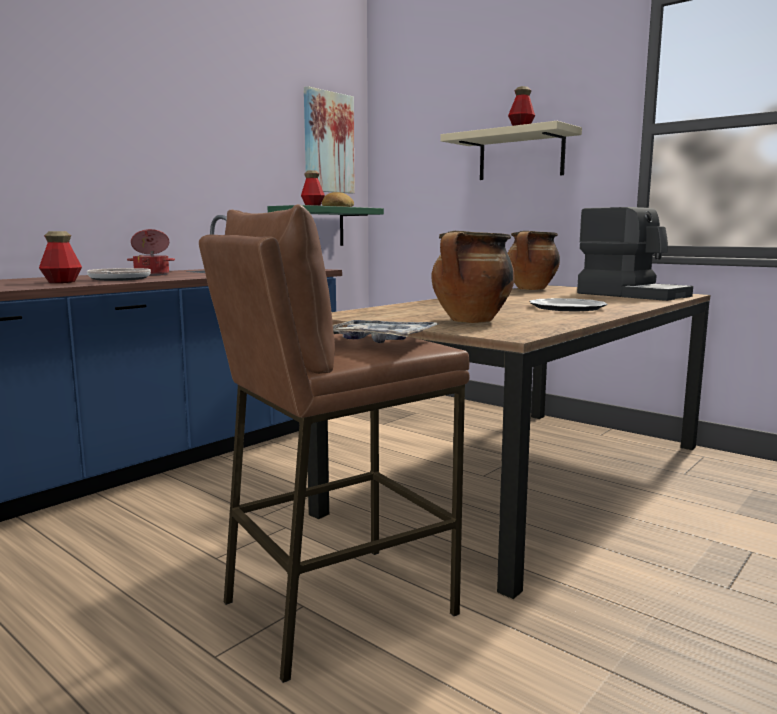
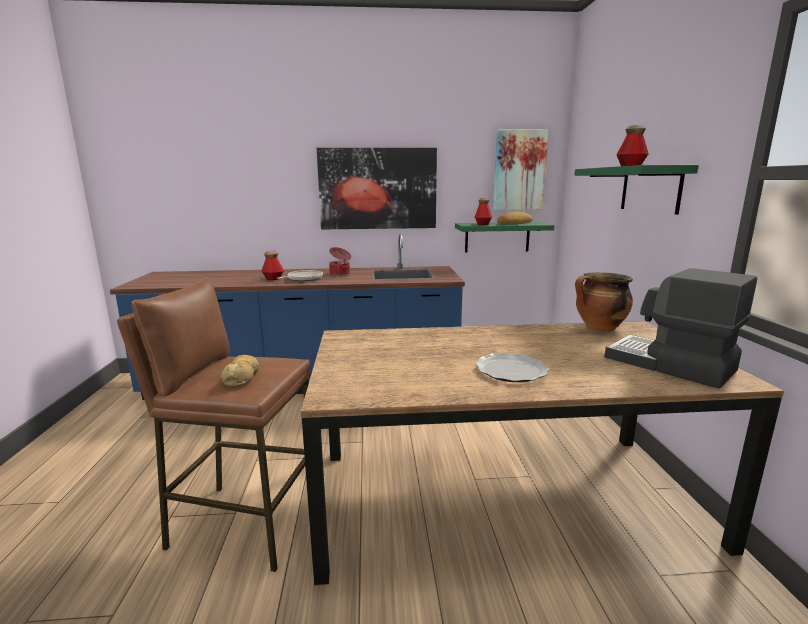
camera: 45 degrees right, 5 degrees up
tray [333,320,438,343] -> bread [221,355,259,387]
cooking pot [431,231,515,323] -> none
beige shelf [440,121,582,180] -> green shelf [574,165,699,215]
coffee machine [577,207,693,301] -> coffee machine turned 135 degrees clockwise [604,268,757,388]
none -> picture [317,148,437,229]

